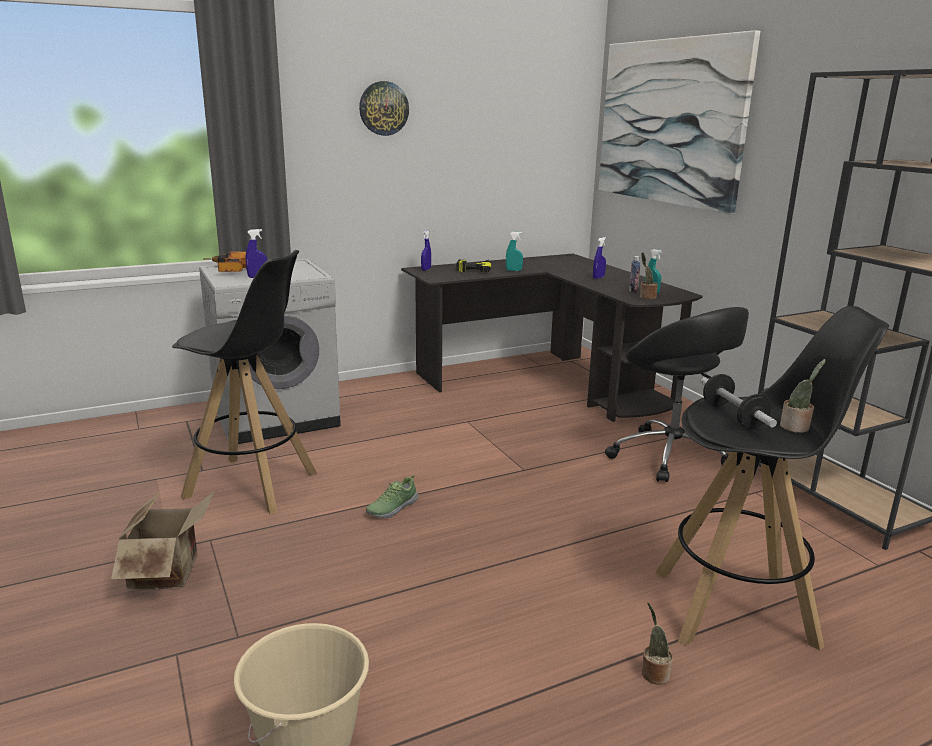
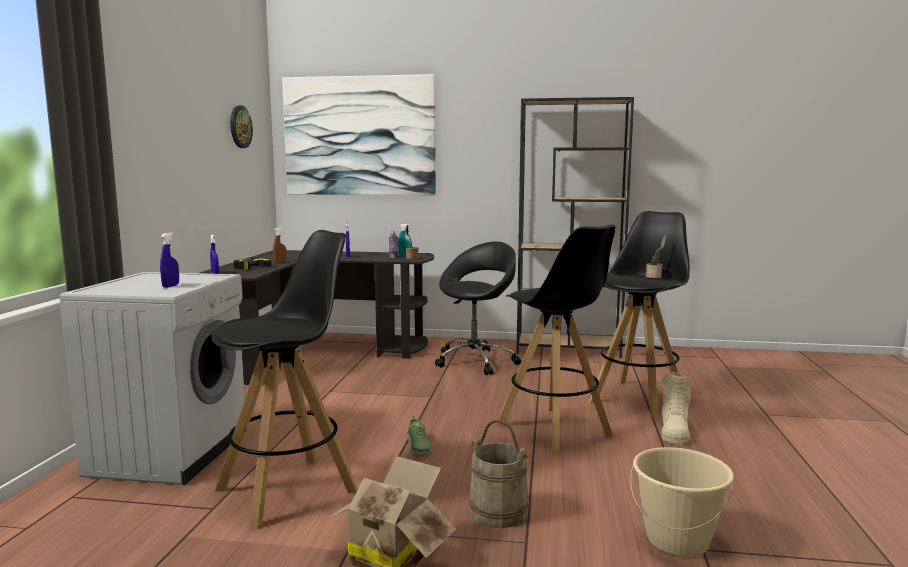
camera: 55 degrees left, 10 degrees down
power drill [203,251,246,272] -> none
wall clock [359,81,409,136] -> wall clock moved to [230,105,253,148]
turquoise spray bottle [506,232,523,271] -> brown spray bottle [273,228,287,263]
black office chair [605,307,749,482] -> black office chair turned 45 degrees counterclockwise [435,241,521,375]
potted plant [642,603,673,685] -> beige boot [662,372,691,444]
dumbbell [700,374,777,429] -> none
none -> beige bucket [469,419,529,528]
none -> black stool [497,224,615,455]

